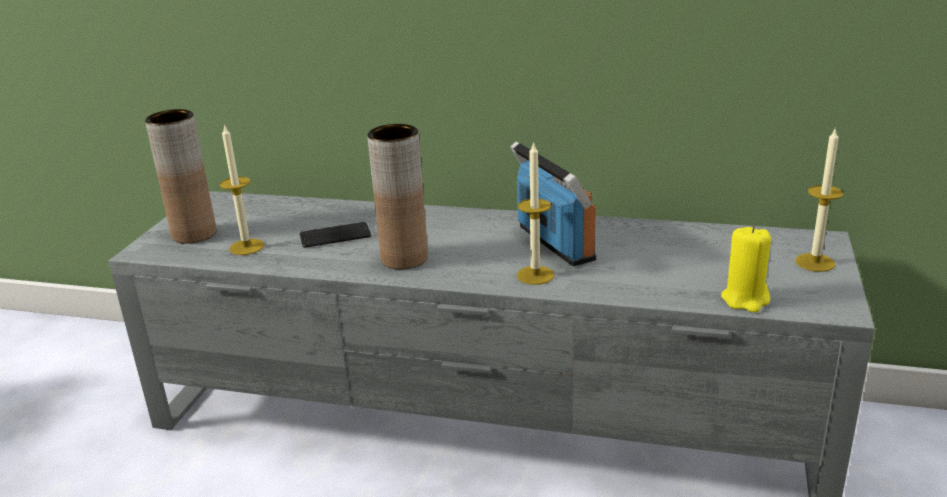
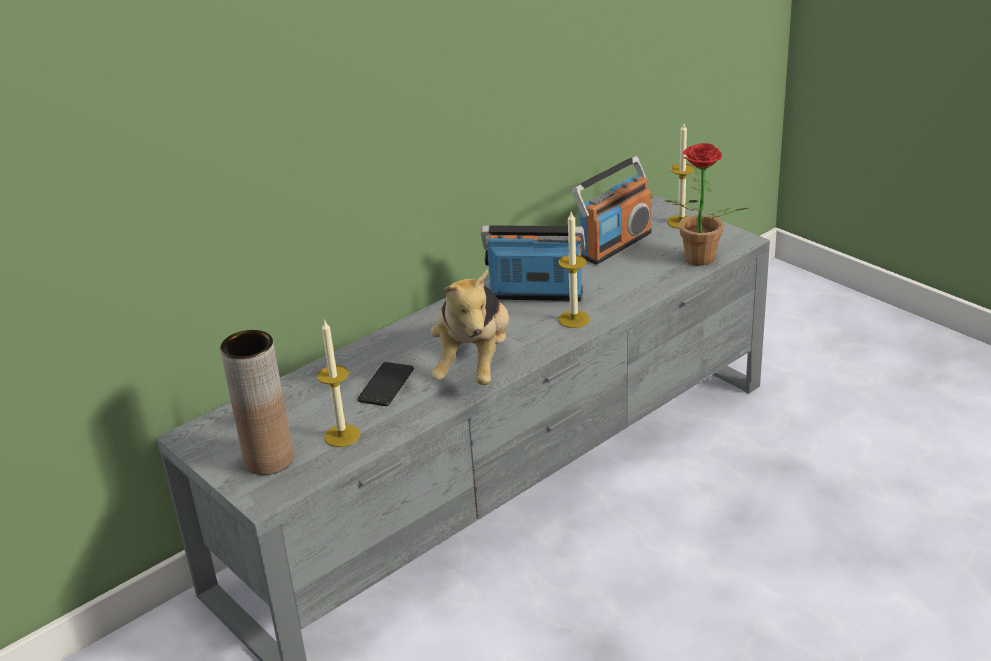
camera: 55 degrees left, 5 degrees up
brown vase [367,124,428,269] -> plush toy [431,269,509,385]
yellow candle [721,226,771,313] -> potted plant [665,143,748,266]
none -> radio [572,156,652,265]

